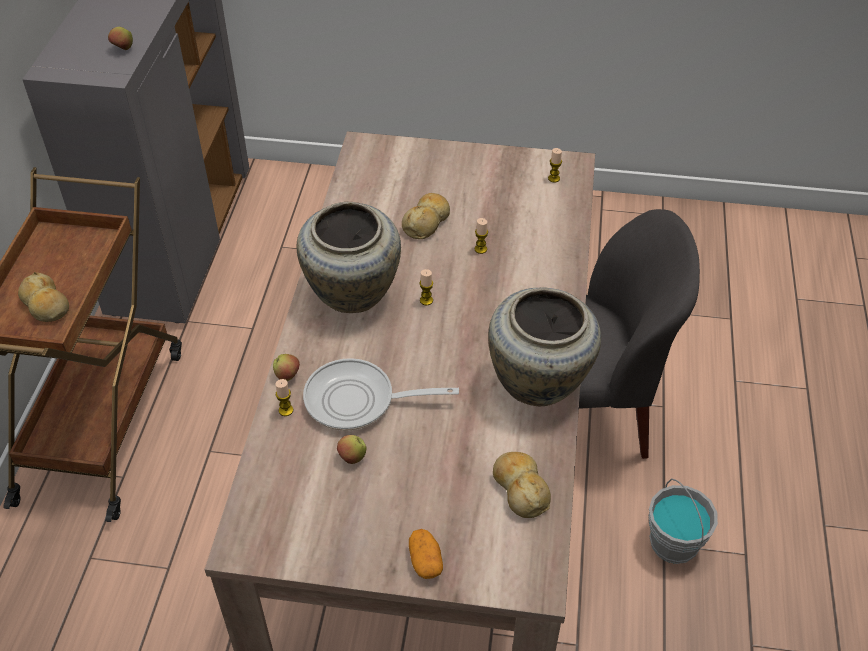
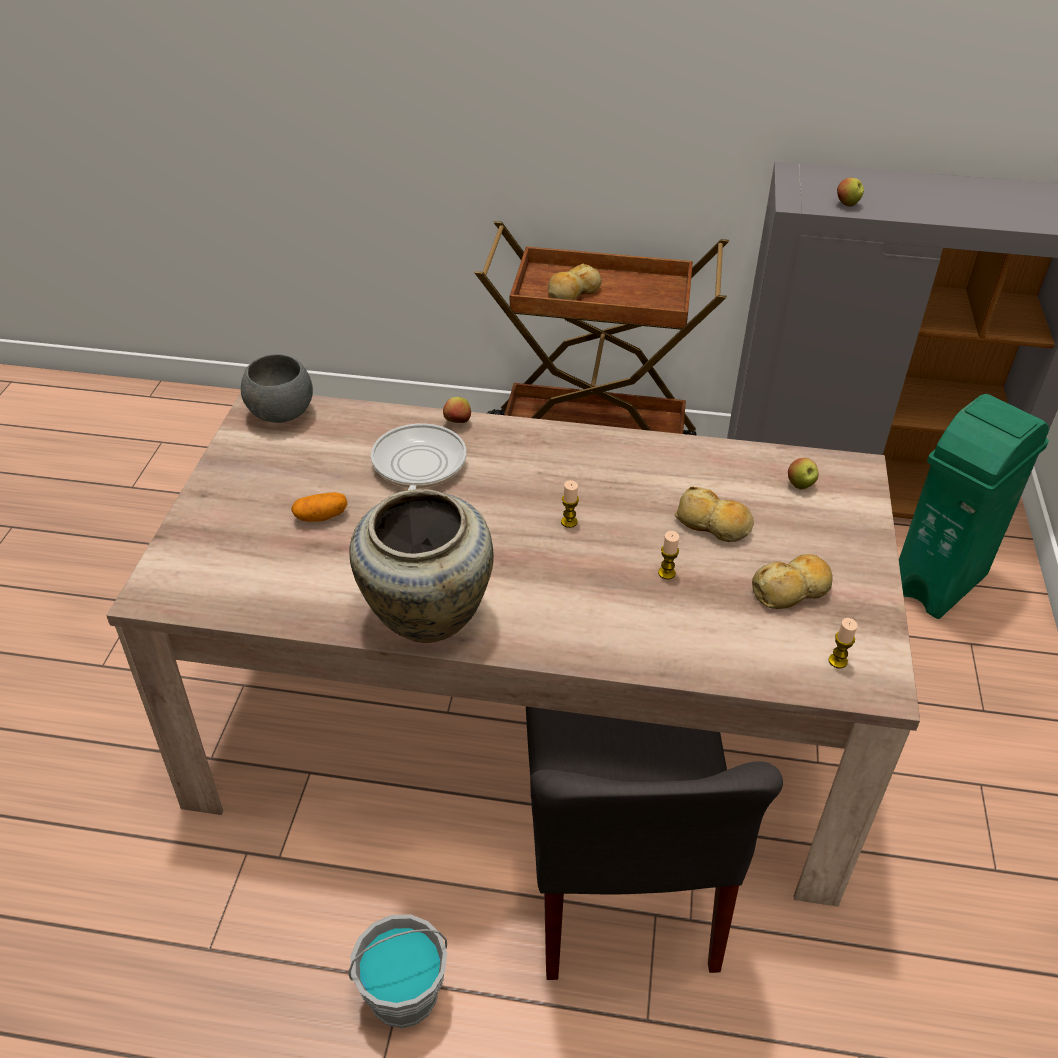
camera: 90 degrees right, 5 degrees down
candle [275,379,293,416] -> none
beige vase [297,202,401,313] -> none
apple [337,435,367,464] -> apple moved to [788,458,819,490]
potato [409,529,443,579] -> potato moved to [291,492,348,522]
bread [493,452,551,518] -> bread moved to [752,554,833,609]
none -> grey bowl [241,354,313,423]
none -> green trash can [899,394,1049,619]

